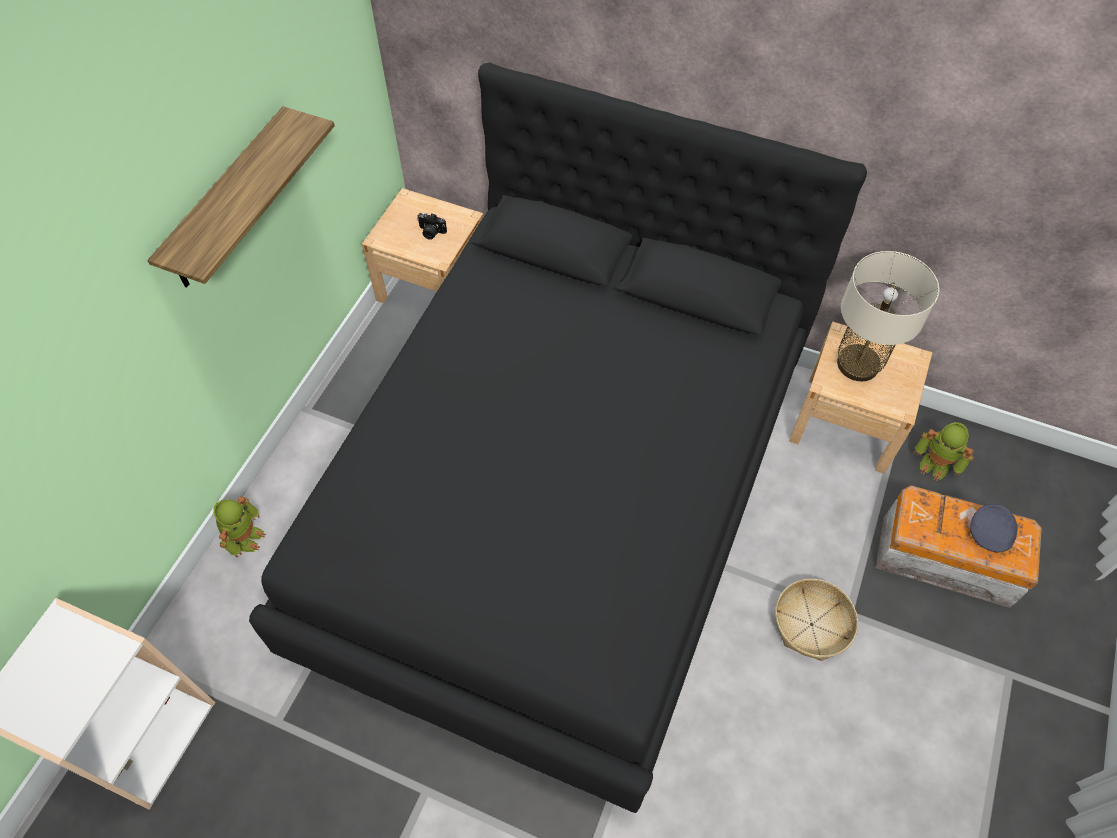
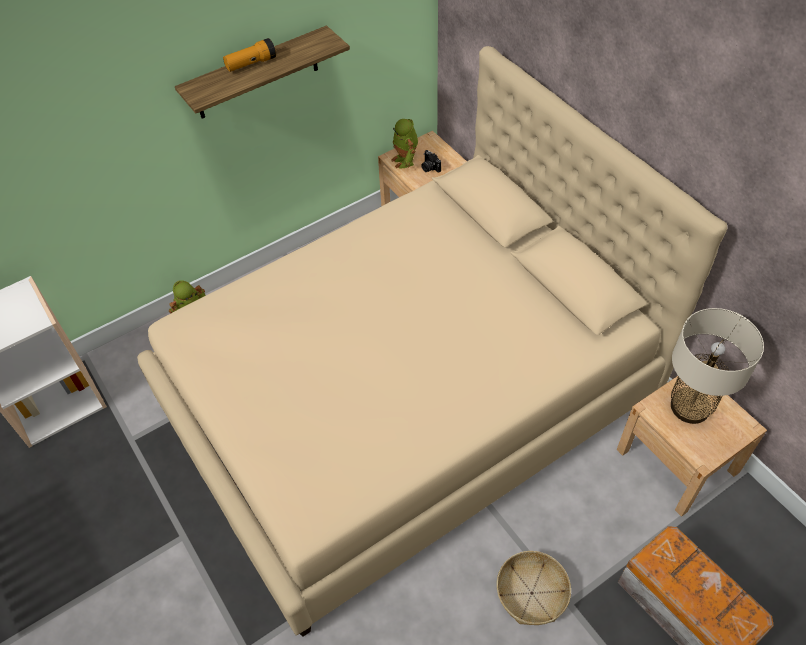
camera: 35 degrees right, 5 degrees down
black bed [249,63,867,813] -> beige bed [137,46,727,637]
toy robot [914,422,974,481] -> toy robot moved to [391,119,418,169]
grey cap [970,504,1017,553] -> none
none -> flashlight [223,38,276,72]

